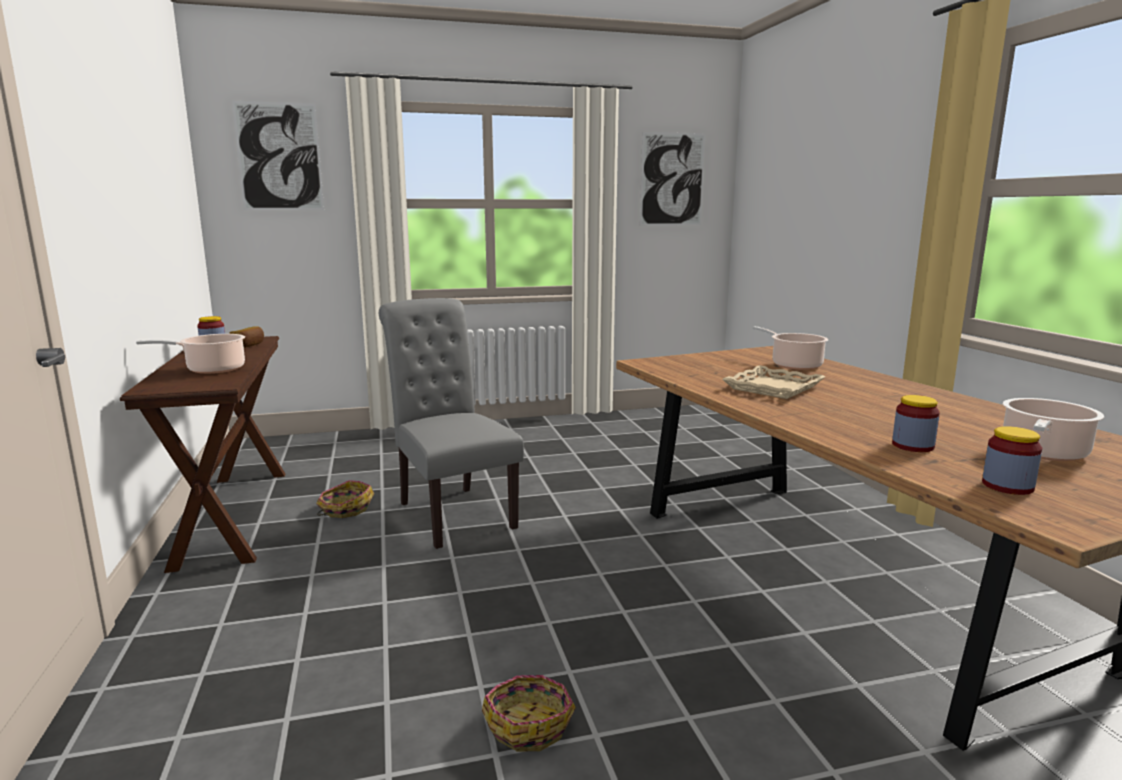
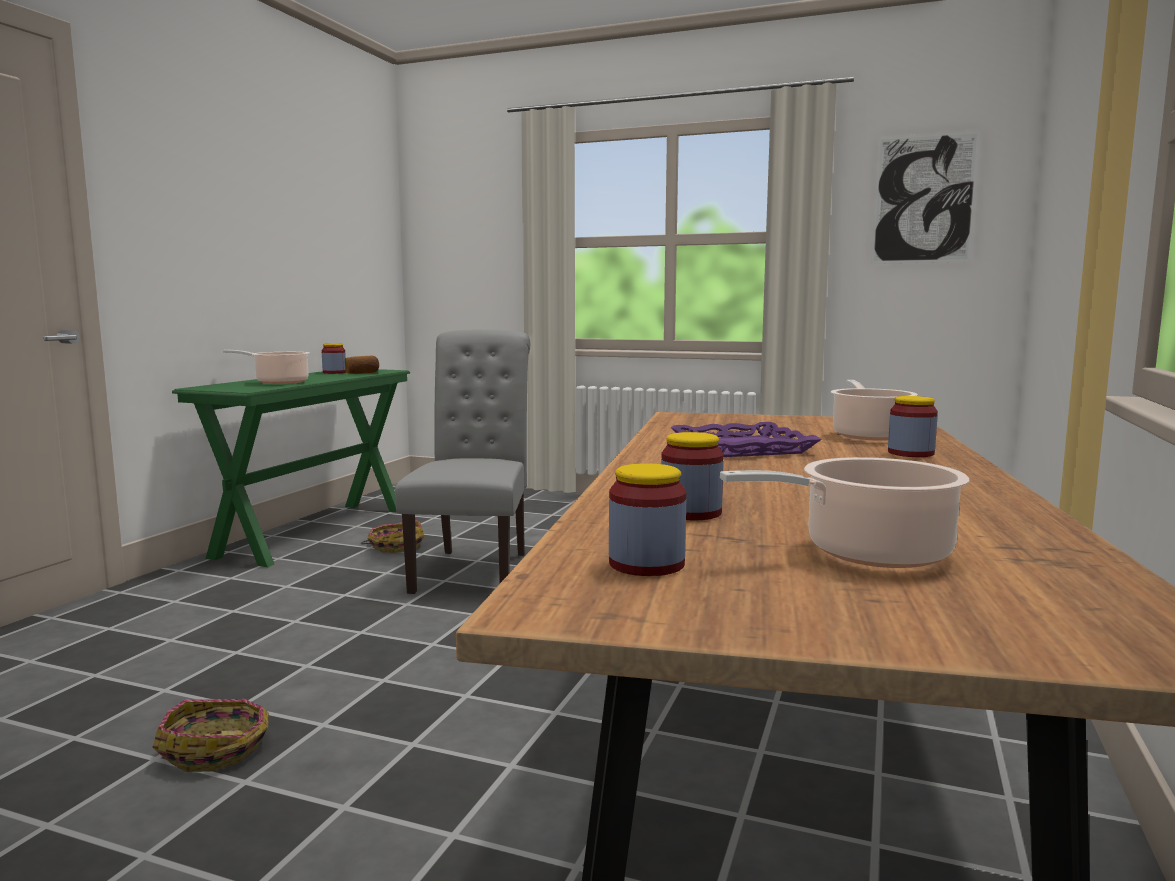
camera: 35 degrees right, 5 degrees down
brown console table [120,336,285,573] -> green console table [172,369,410,567]
picture [232,101,324,210] -> none
beige tray [722,365,825,399] -> purple tray [671,422,822,457]
none -> jar [888,396,938,457]

